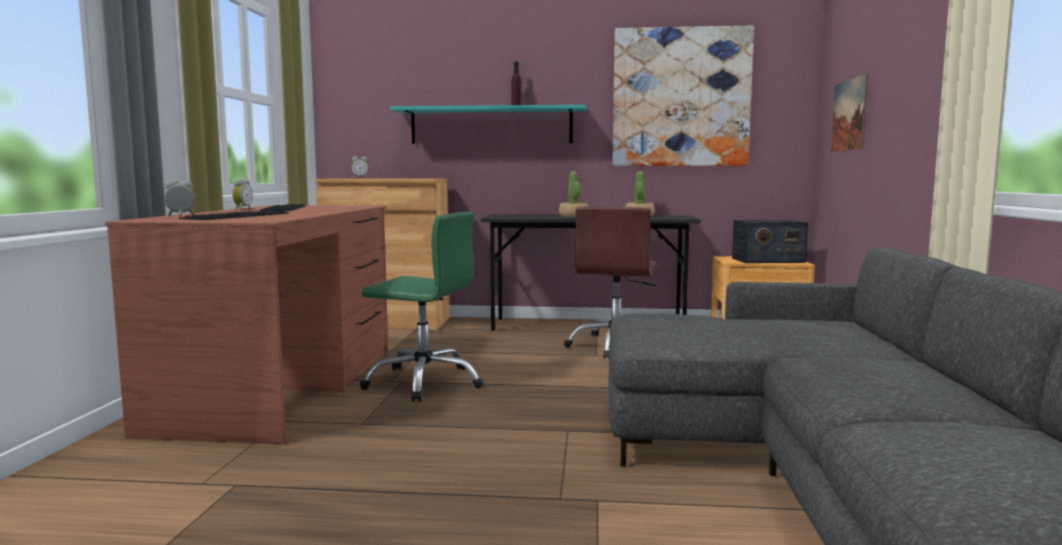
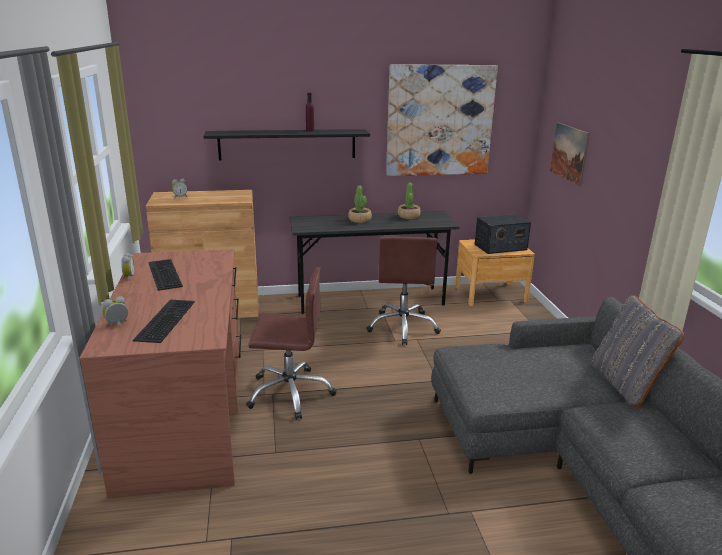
camera: 15 degrees left, 15 degrees up
green office chair [360,212,484,402] -> brown office chair [246,267,337,420]
turquoise shelf [390,105,586,144] -> black shelf [203,129,370,161]
none -> grey pillow [592,295,684,408]

